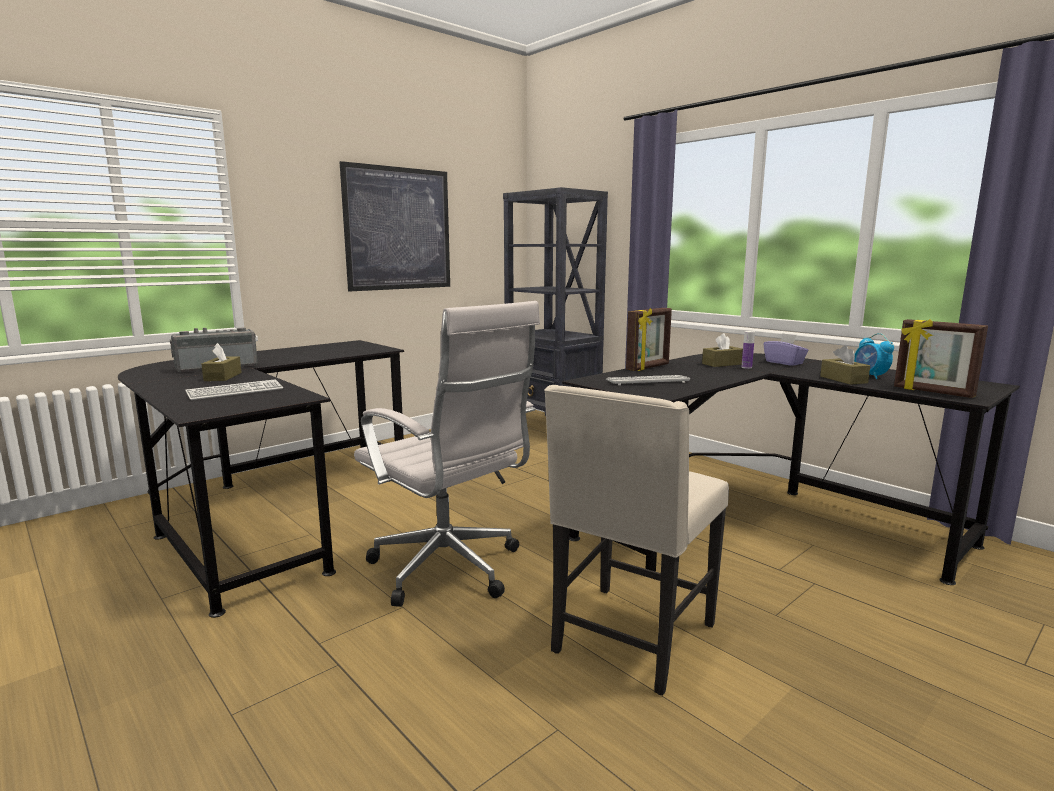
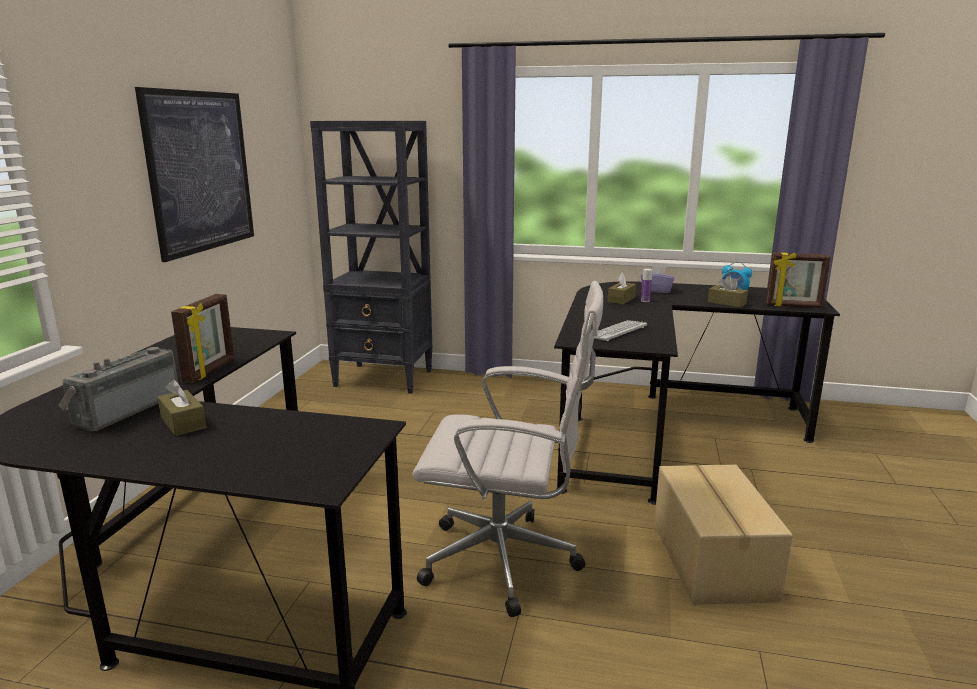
camera: 35 degrees left, 5 degrees up
keyboard [185,379,283,400] -> none
beige chair [544,385,729,695] -> cardboard box [654,464,793,605]
picture frame [626,308,672,371] -> picture frame moved to [171,294,235,382]

